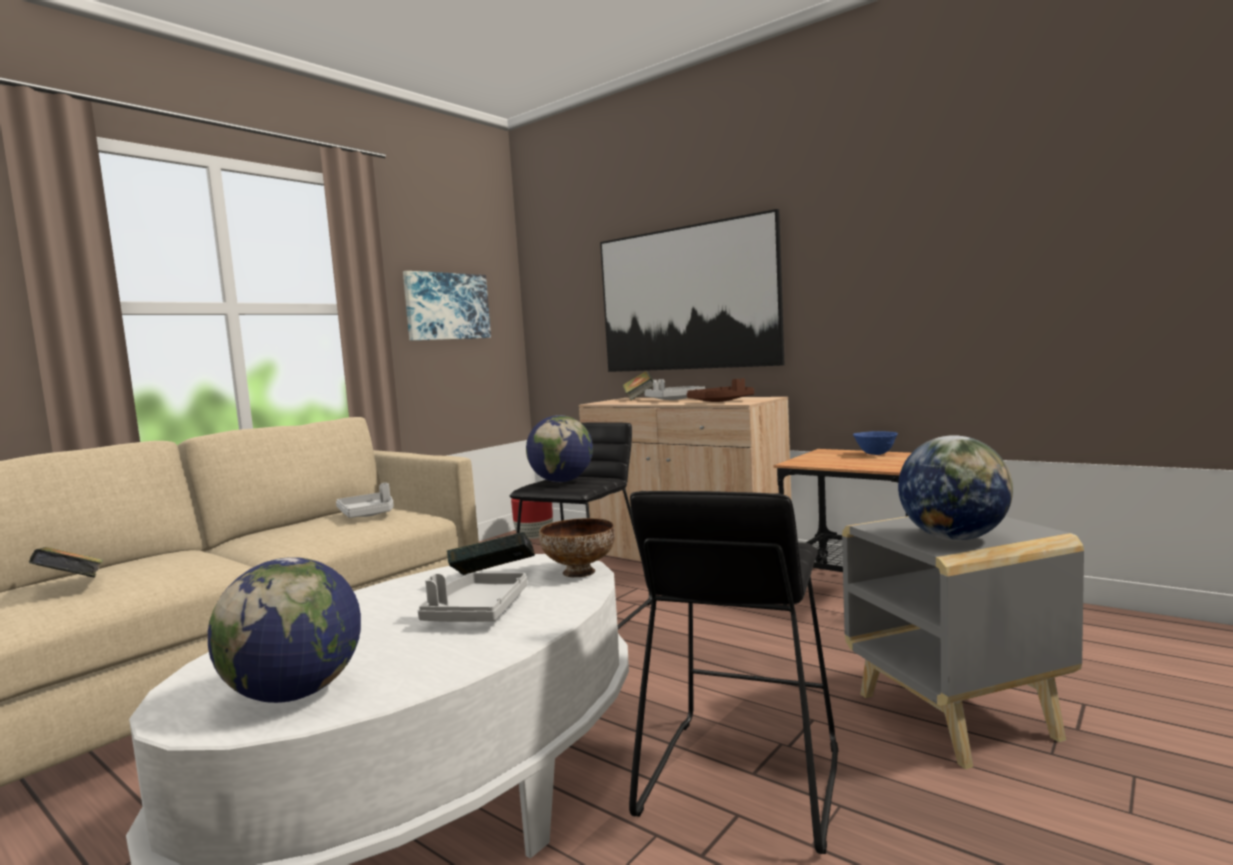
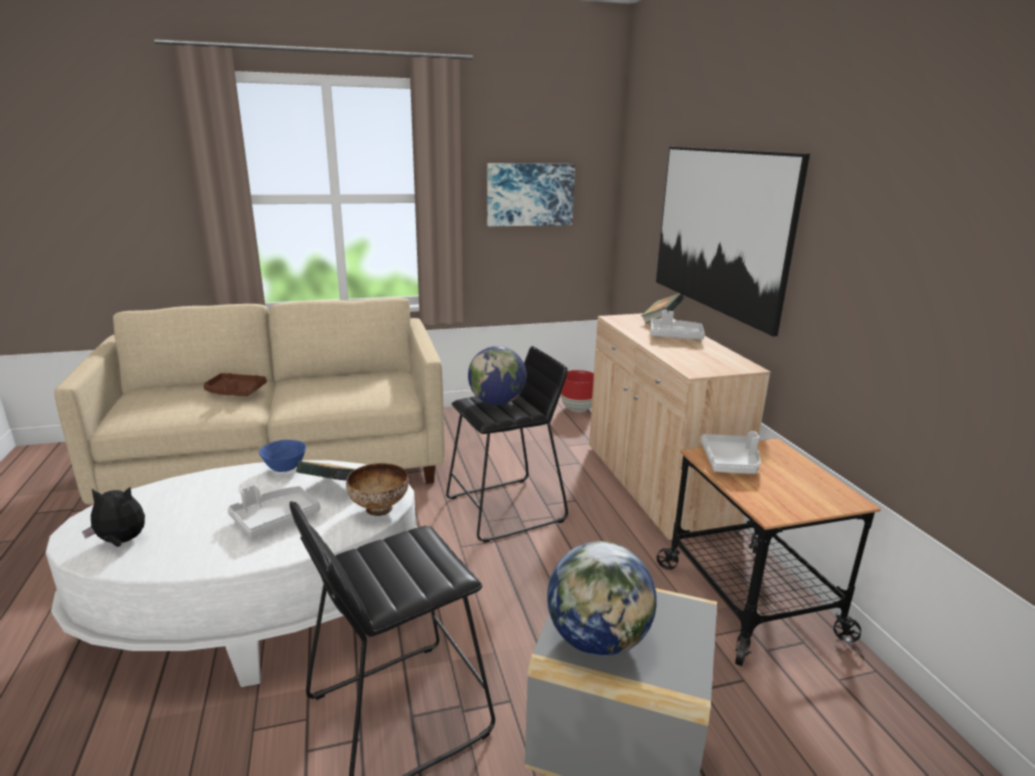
camera: 35 degrees right, 15 degrees up
book [29,547,103,578] -> none
globe [208,557,361,703] -> plush toy [82,487,145,547]
grey tray [336,483,394,518] -> grey tray moved to [701,431,761,474]
brown tray [687,378,754,402] -> brown tray moved to [203,373,267,396]
blue bowl [853,431,898,455] -> blue bowl moved to [259,440,306,472]

